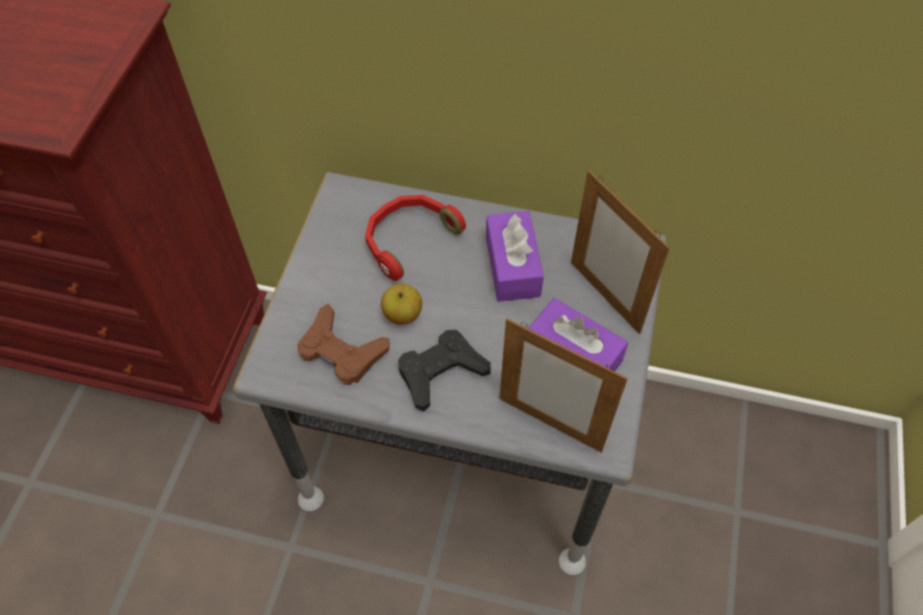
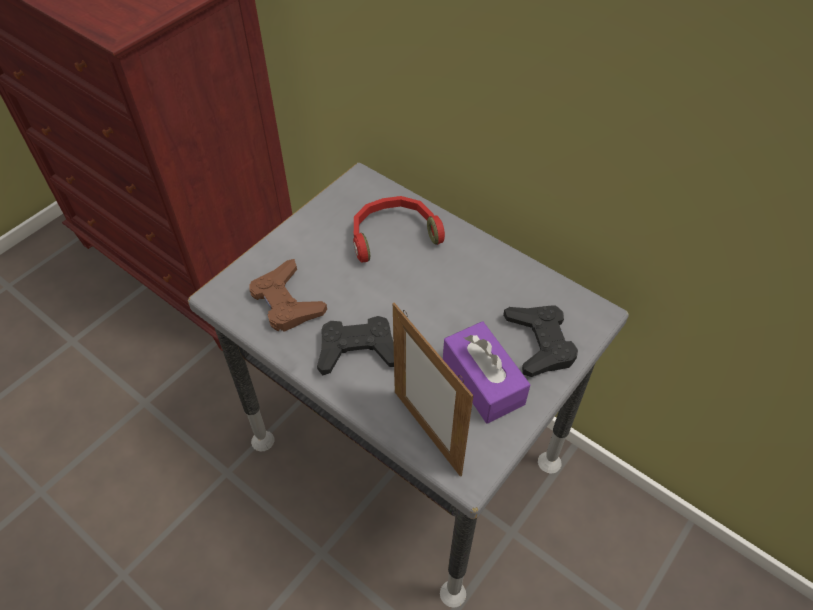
camera: 25 degrees right, 5 degrees down
apple [381,284,422,324] -> none
purple tissue box [486,211,544,302] -> none
picture frame [571,170,670,334] -> black game controller [503,305,578,377]

